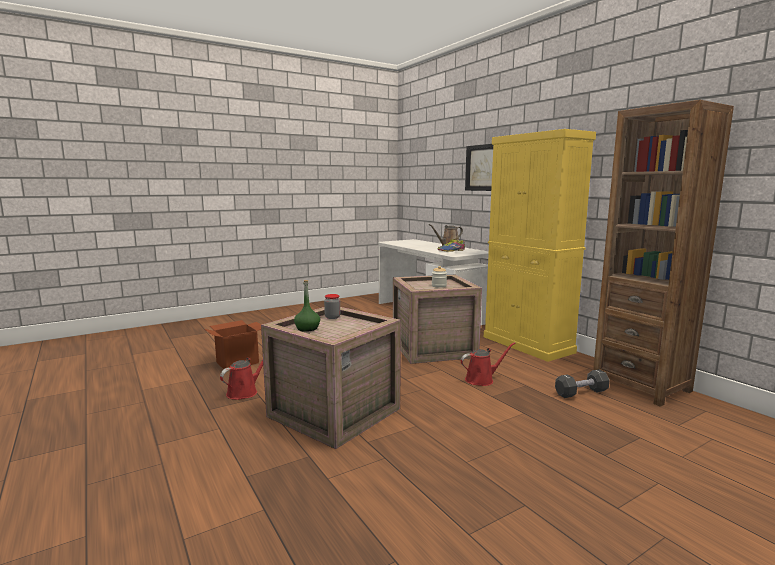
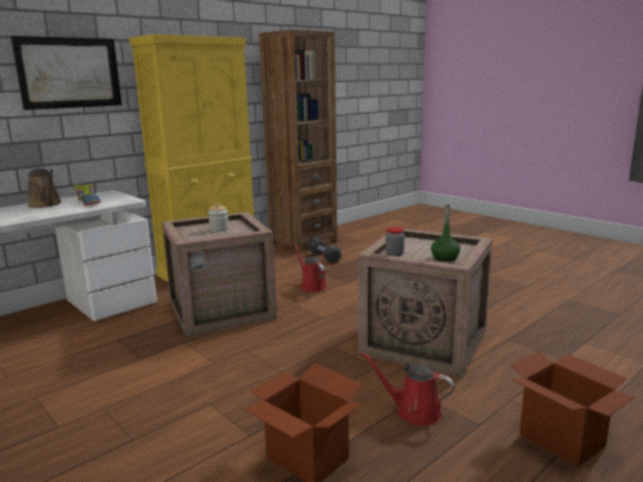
camera: 100 degrees left, 5 degrees up
none -> cardboard box [511,351,635,467]

